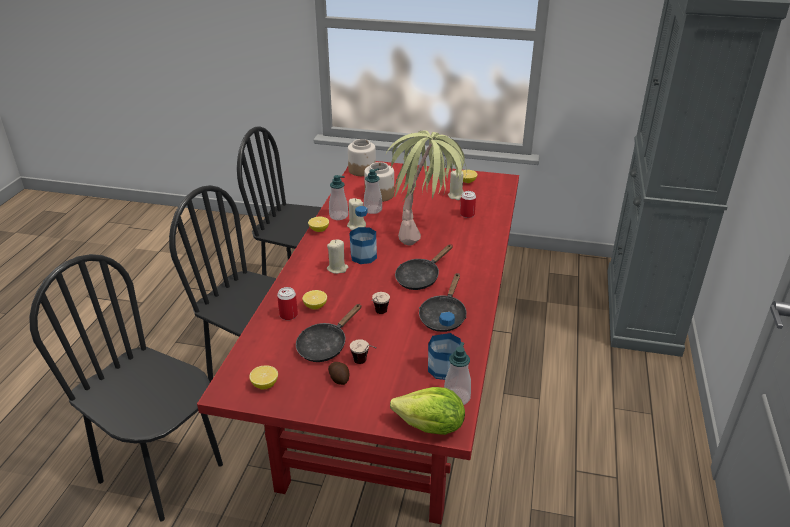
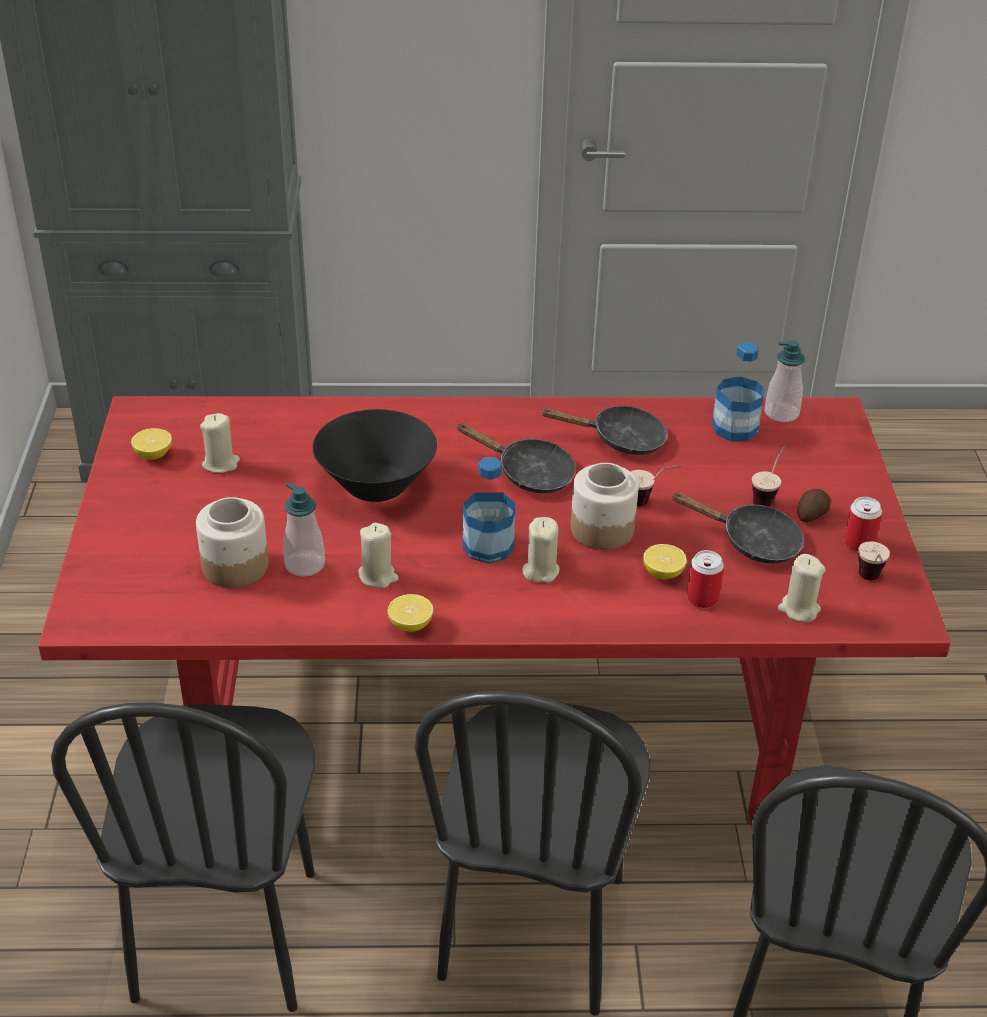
camera: 105 degrees left, 5 degrees up
lemon [249,365,278,390] -> cup [858,541,890,580]
soap dispenser [329,175,348,220] -> none
jar [348,139,376,176] -> jar moved to [571,463,639,550]
potted plant [385,130,467,246] -> black bowl [313,409,437,502]
lettuce [390,387,465,435] -> none
can [460,191,476,218] -> can moved to [844,497,882,552]
none -> beige candle [778,554,825,622]

